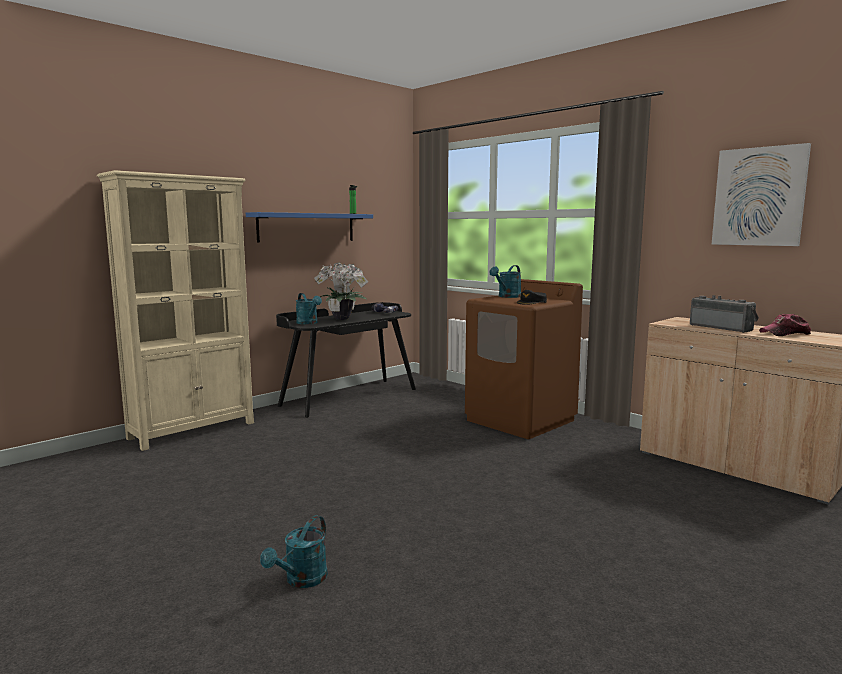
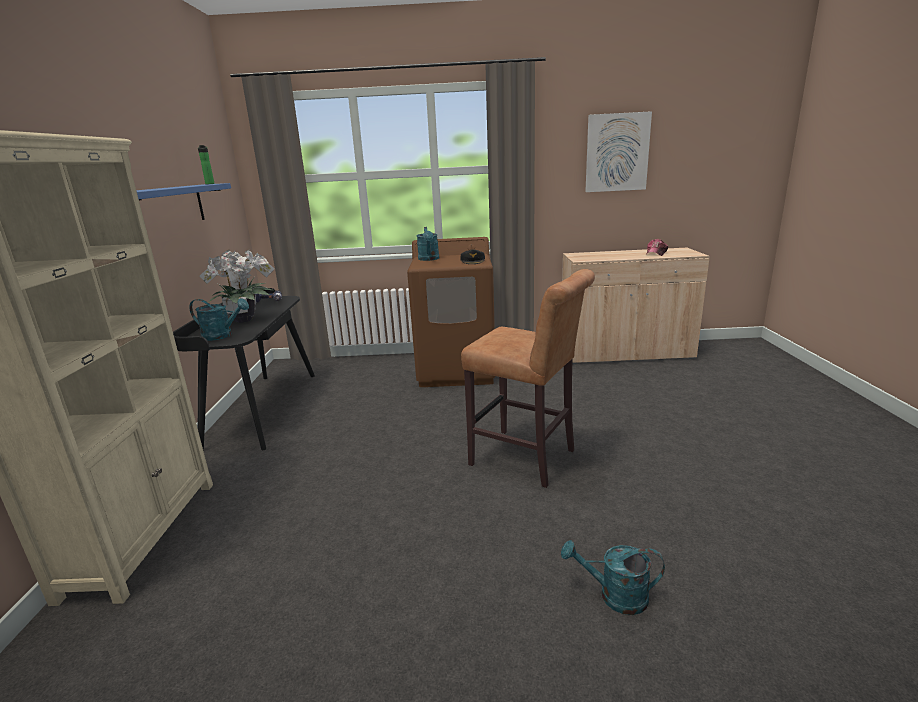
camera: 45 degrees left, 10 degrees up
turquoise watering can [260,515,328,588] -> turquoise watering can turned 120 degrees clockwise [561,540,665,615]
radio [690,295,759,333] -> none
none -> brown stool [461,269,595,488]

